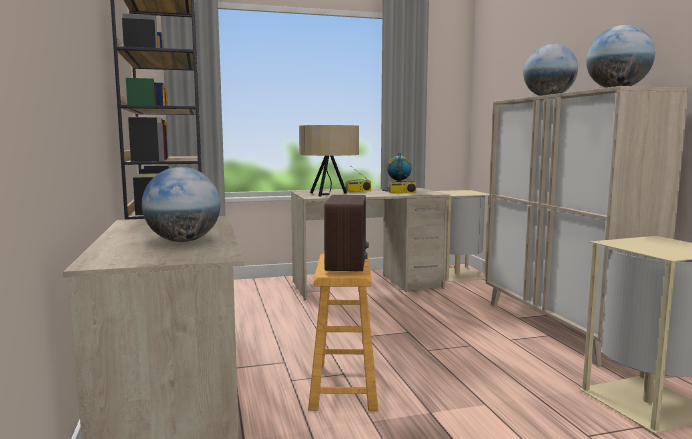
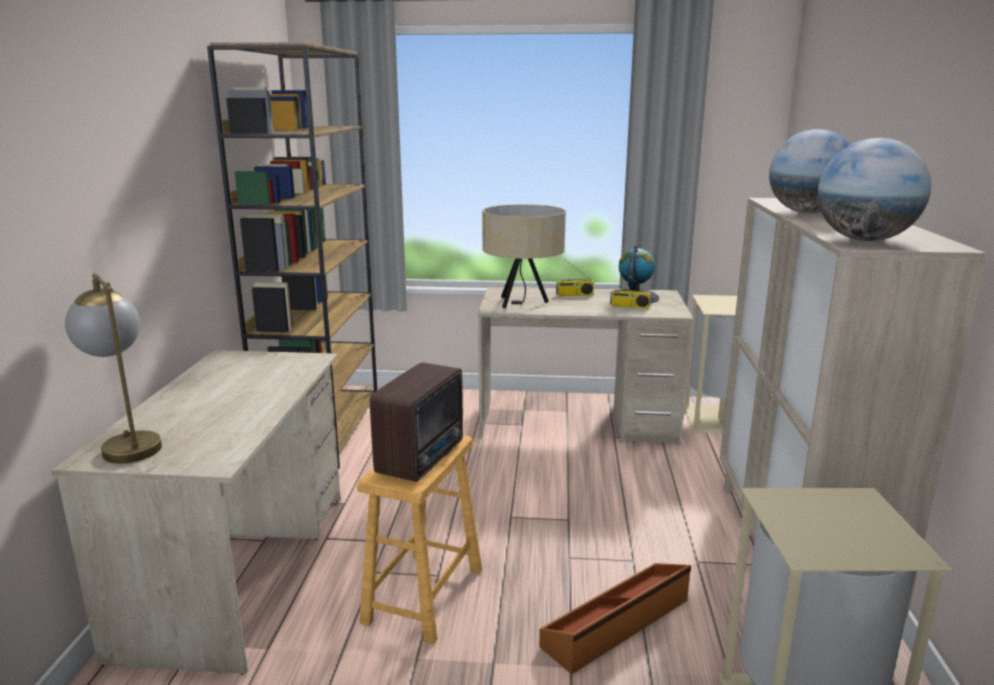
camera: 20 degrees right, 10 degrees up
globe [142,167,220,242] -> none
none -> table lamp [65,274,162,464]
none -> brown storage box [539,563,691,674]

